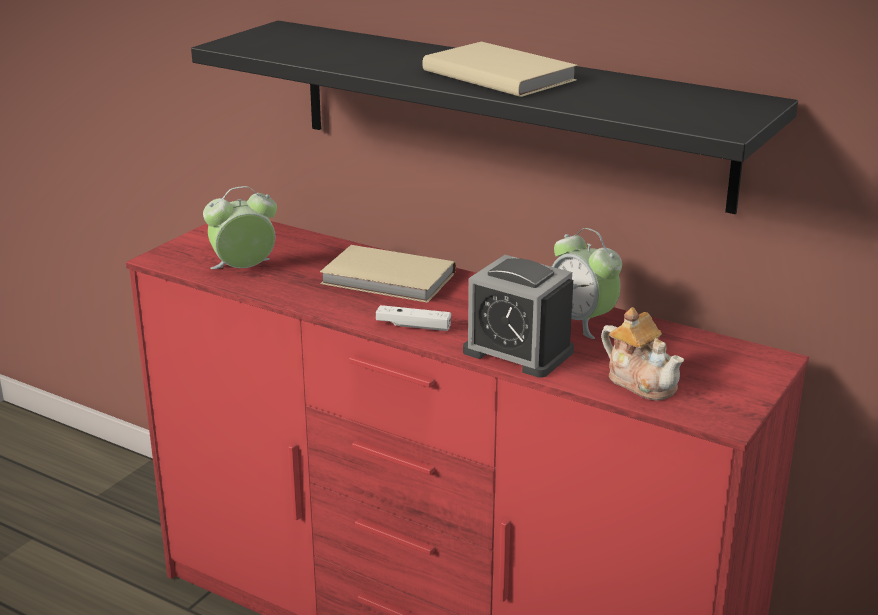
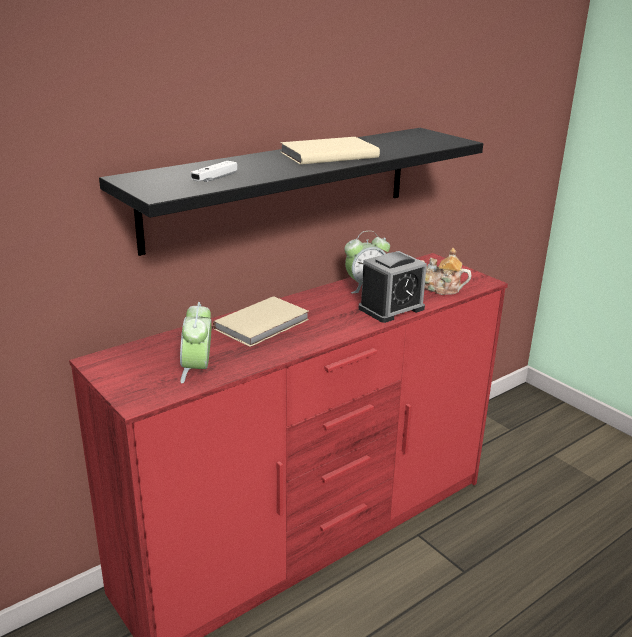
camera: 70 degrees left, 0 degrees up
white game controller [376,305,451,331] -> white game controller moved to [191,161,237,182]
teapot [601,307,684,401] -> teapot turned 135 degrees counterclockwise [420,248,471,295]

